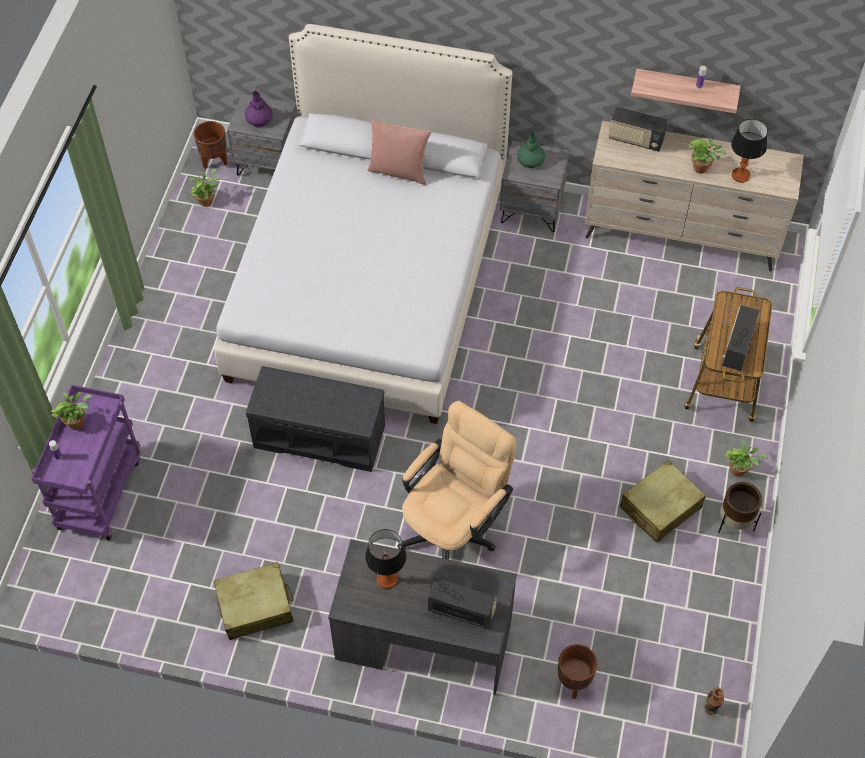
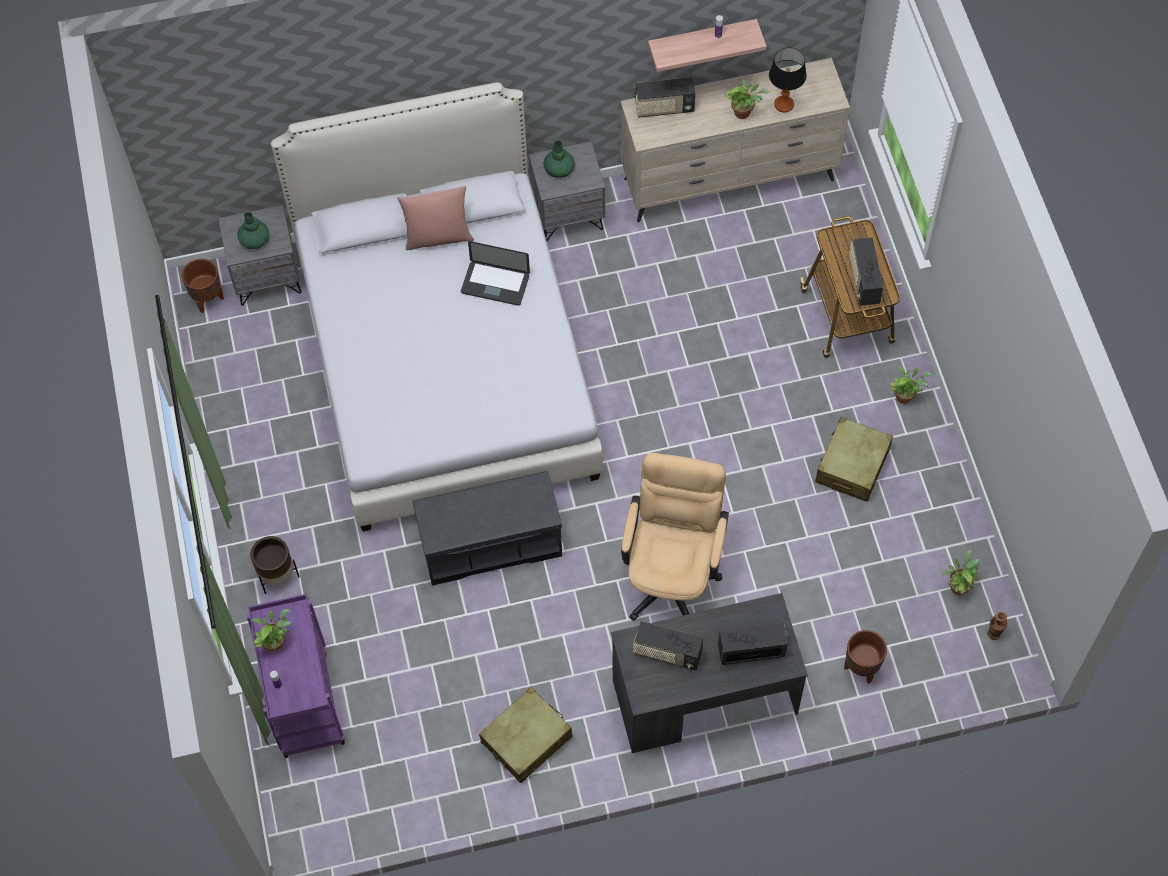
camera: 25 degrees left, 5 degrees up
potted plant [189,168,220,207] -> potted plant moved to [941,549,980,595]
purple vase [245,90,273,127] -> green vase [237,212,269,249]
table lamp [365,529,407,589] -> radio [633,621,704,670]
brown planter [719,482,762,533] -> brown planter moved to [251,536,300,594]
none -> laptop [461,241,530,306]

